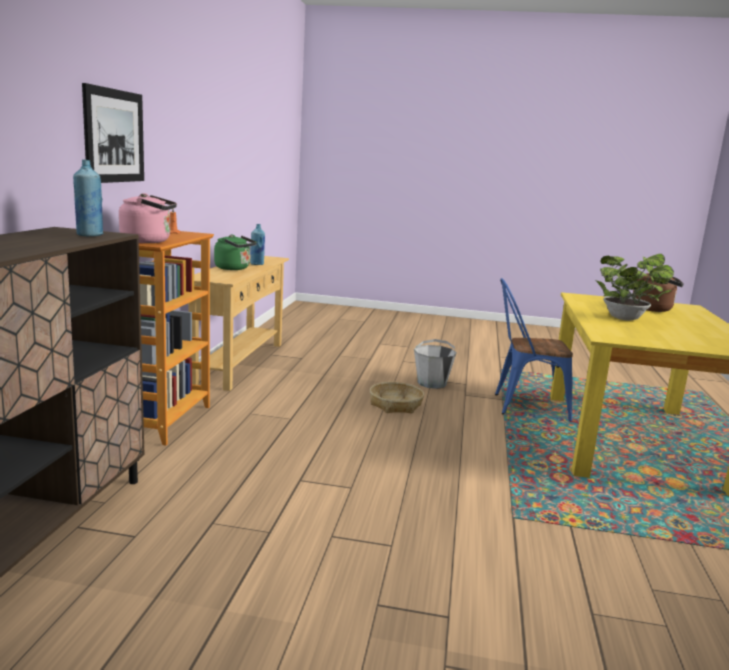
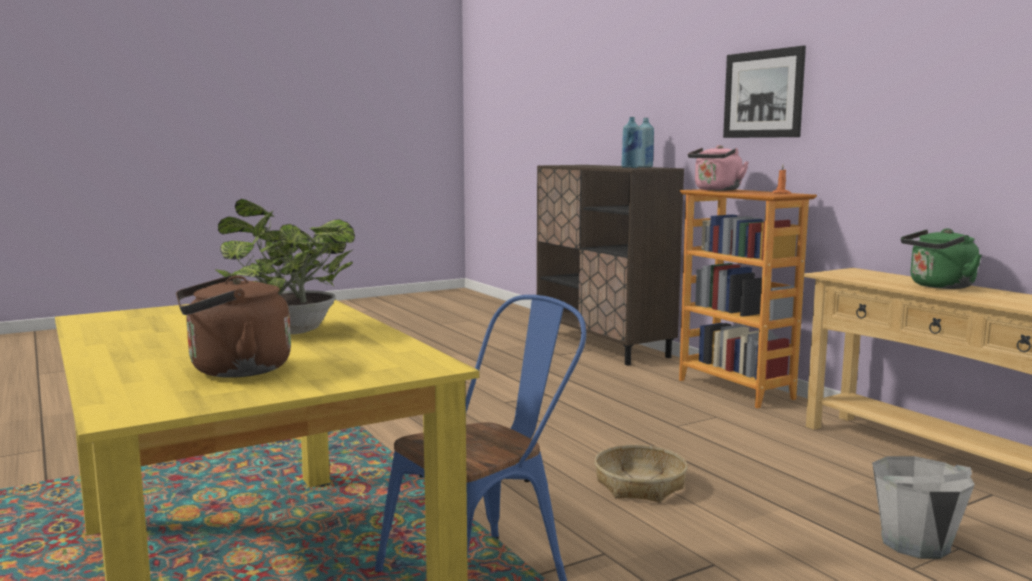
camera: 140 degrees right, 5 degrees down
blue bottle [250,224,265,265] -> blue bottle moved to [638,118,654,167]
grey bucket [414,339,456,389] -> grey bucket moved to [872,456,975,559]

